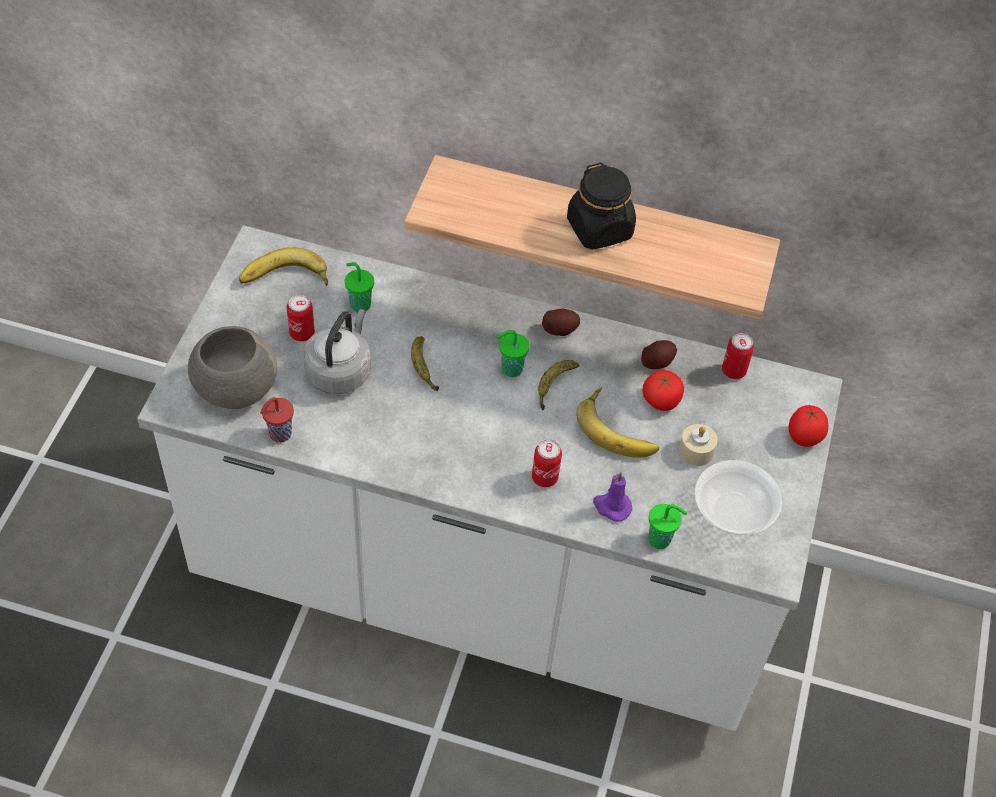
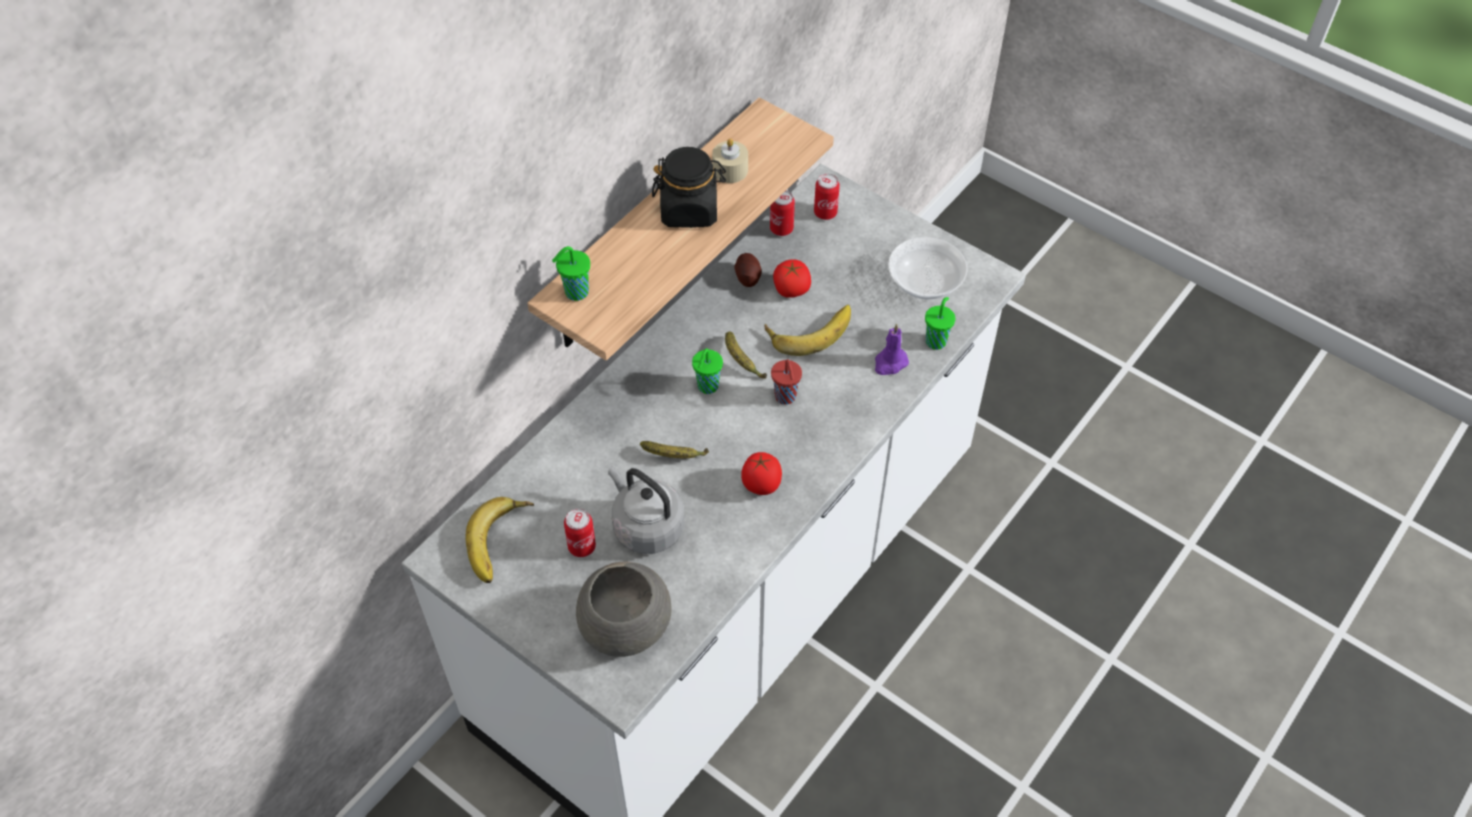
camera: 65 degrees left, 0 degrees up
red cup [260,397,294,443] -> red cup moved to [771,359,802,405]
green cup [345,262,374,313] -> green cup moved to [552,246,590,301]
can [532,439,562,487] -> can moved to [814,174,840,220]
potato [542,308,580,336] -> none
beige candle [679,424,718,466] -> beige candle moved to [712,138,748,183]
tomato [789,405,828,447] -> tomato moved to [741,452,782,495]

